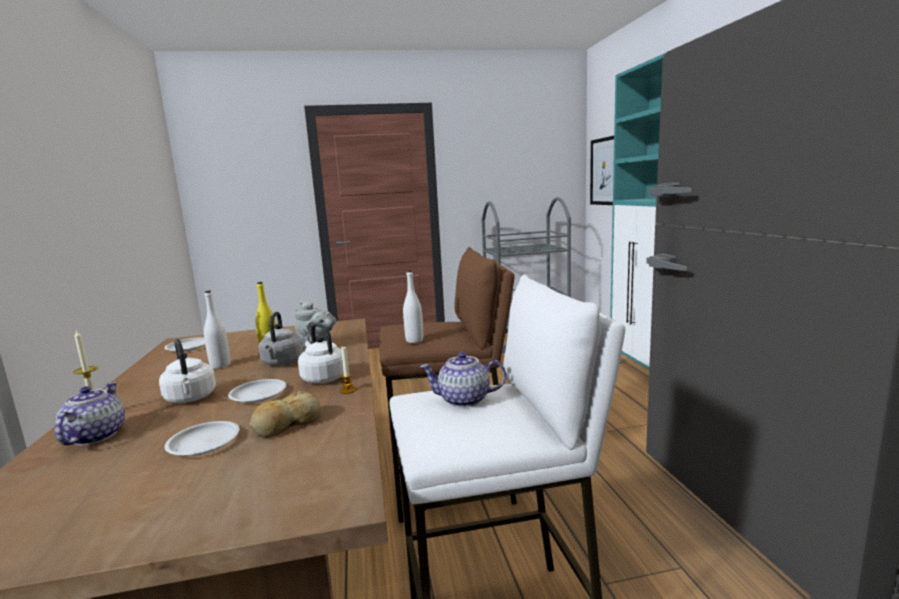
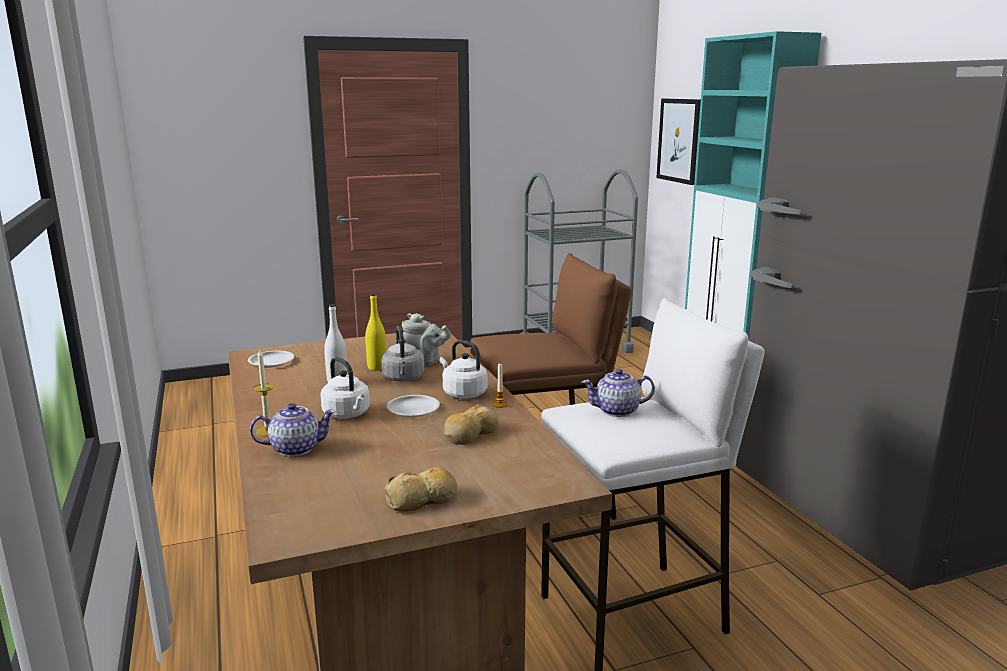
camera: 10 degrees left, 5 degrees up
teapot [55,382,125,445] -> teapot turned 90 degrees clockwise [250,403,336,456]
white plate [165,421,239,456] -> none
white bottle [403,270,423,343] -> none
none -> bread [385,467,457,512]

